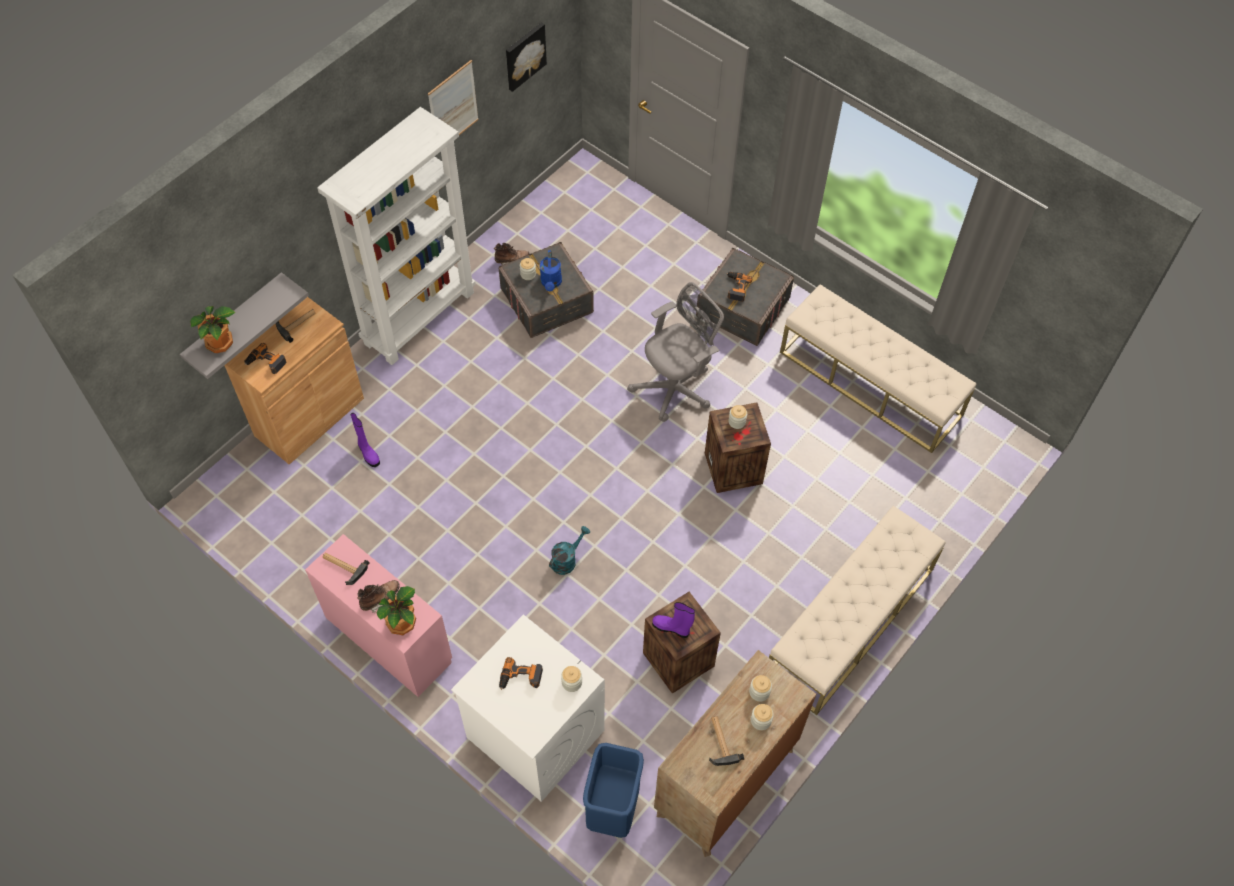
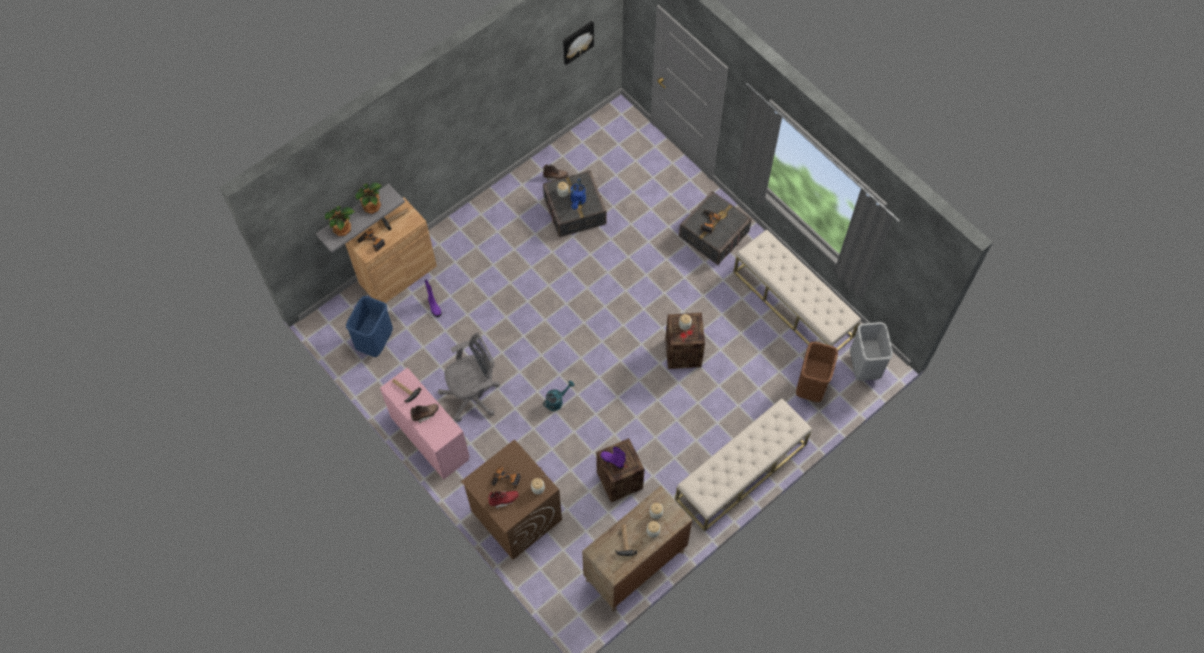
camera: 10 degrees right, 5 degrees up
white bookcase [317,107,476,365] -> none
potted plant [377,586,416,635] -> potted plant moved to [355,183,382,214]
picture [428,60,479,135] -> none
white washing machine [451,614,605,802] -> brown washing machine [461,439,562,560]
blue trash can [583,743,644,838] -> blue trash can moved to [346,296,393,357]
grey office chair [627,282,724,422] -> grey office chair moved to [437,333,500,422]
none -> red boot [488,491,519,509]
none -> brown trash can [796,342,838,402]
none -> grey trash can [850,322,893,381]

